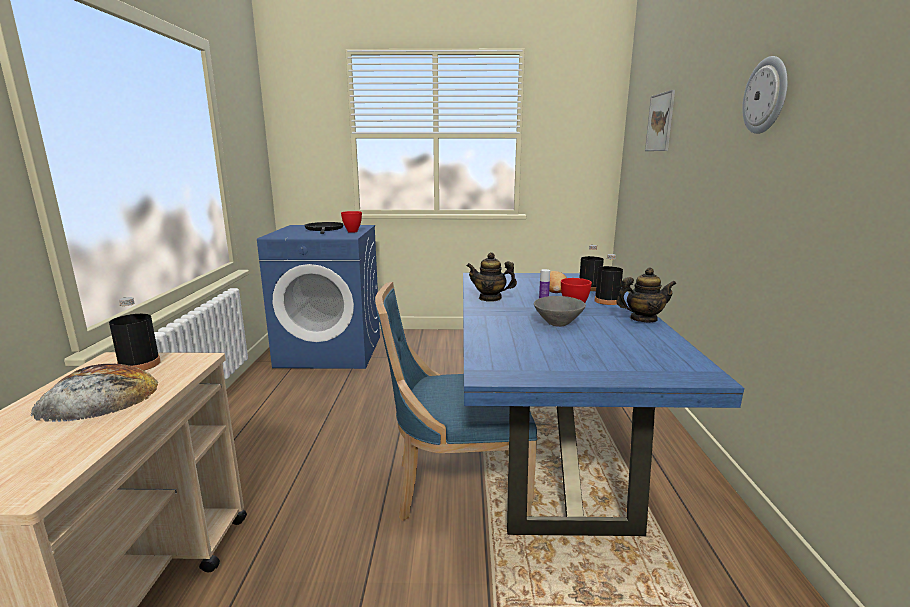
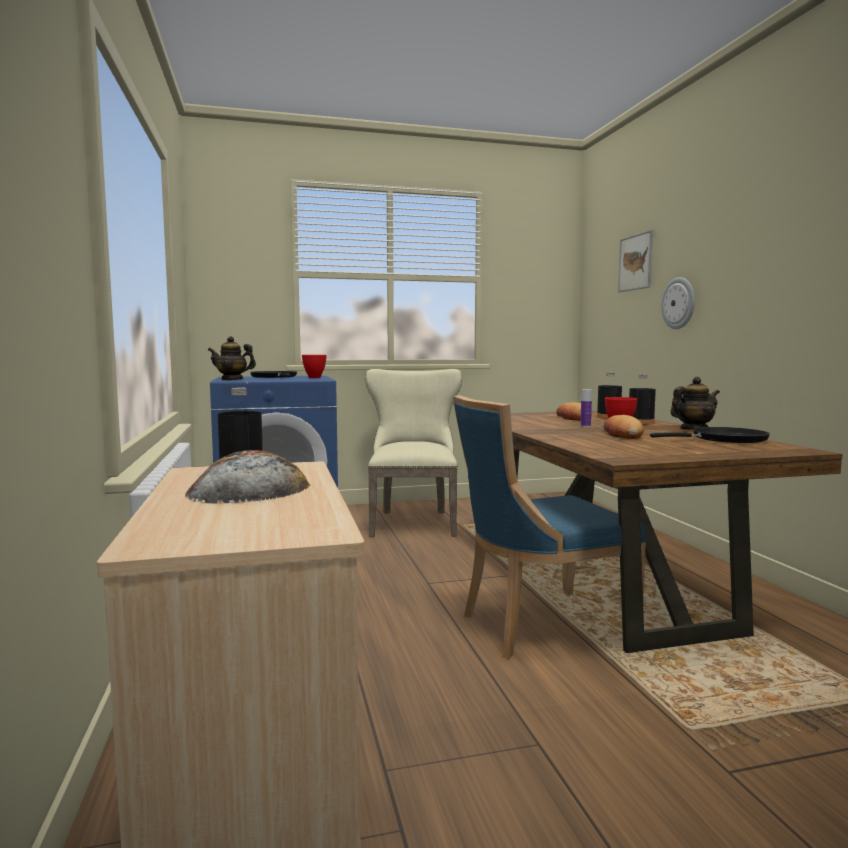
camera: 15 degrees left, 10 degrees down
blue dining table [463,273,744,536] -> brown dining table [511,411,843,653]
teapot [467,253,517,302] -> teapot moved to [208,336,256,380]
grey bowl [534,296,586,327] -> bread [604,415,644,439]
wall clock [742,56,788,134] -> wall clock moved to [661,277,695,329]
none -> beige chair [365,369,462,537]
none -> black frying pan [650,427,770,443]

